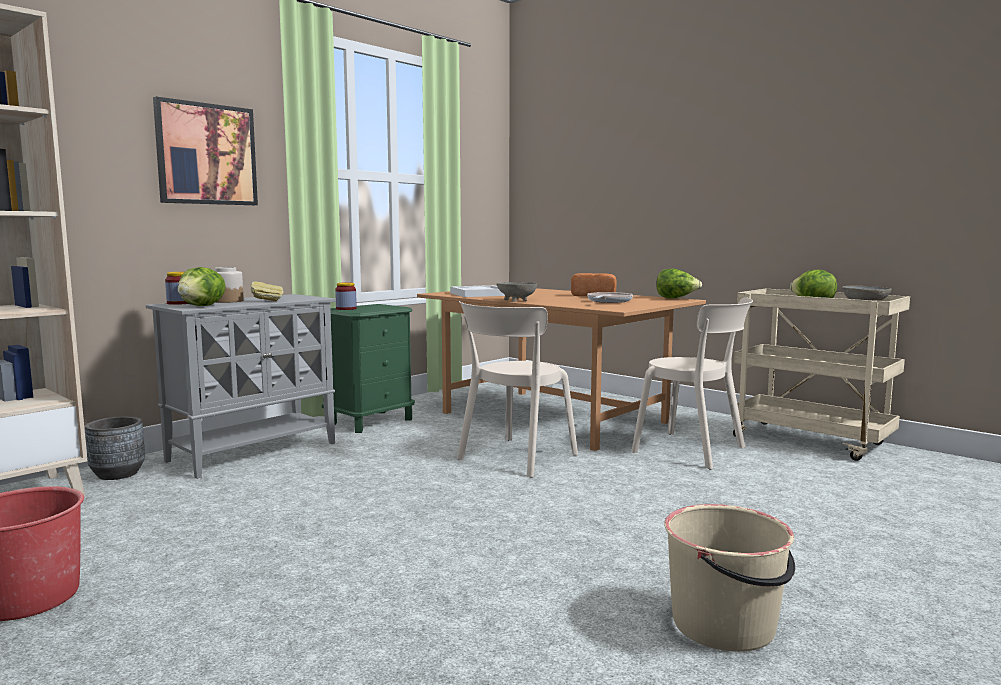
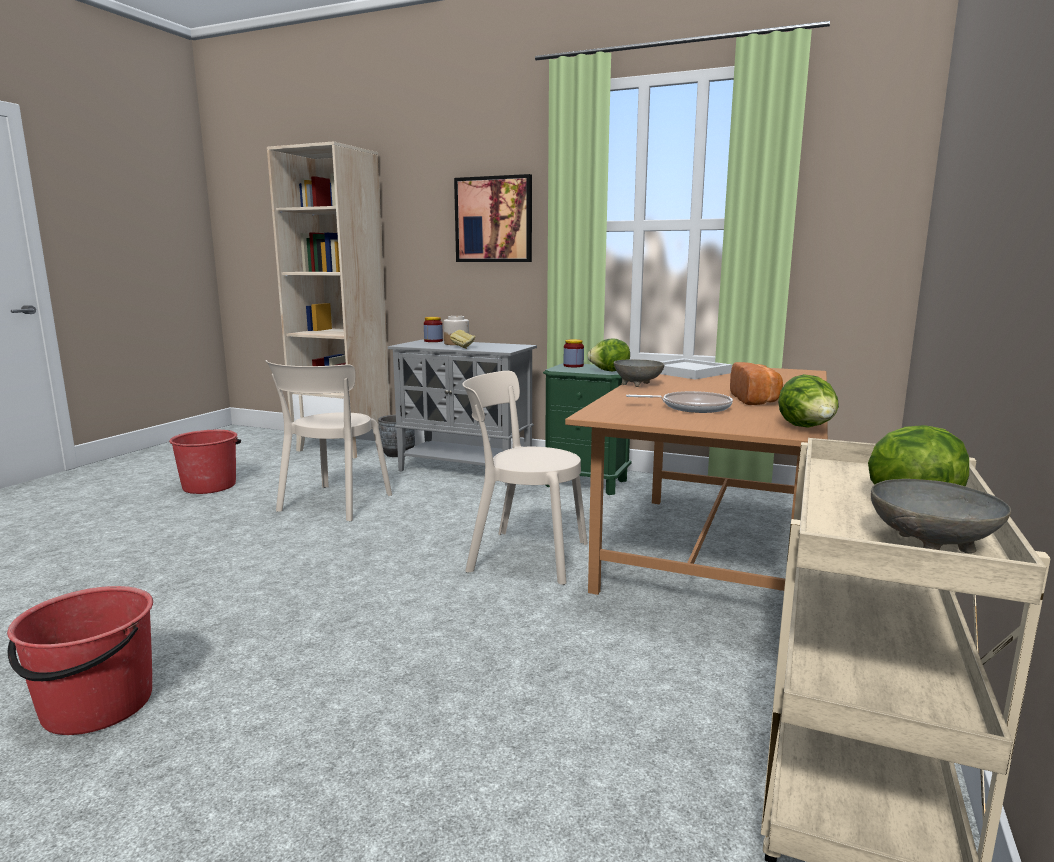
camera: 70 degrees right, 5 degrees up
lettuce [177,267,226,306] -> lettuce moved to [587,338,630,371]
beige chair [631,297,753,469] -> beige chair moved to [266,360,392,521]
beige bucket [664,504,795,652] -> red bucket [7,586,153,735]

